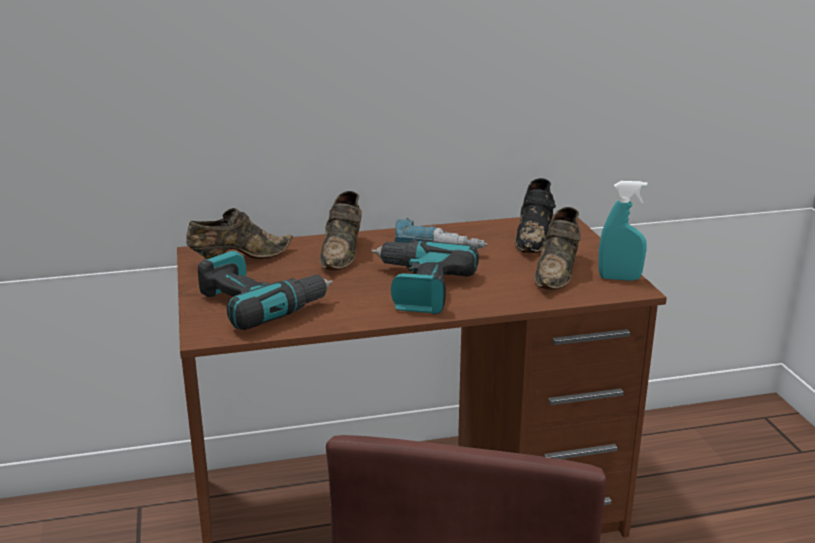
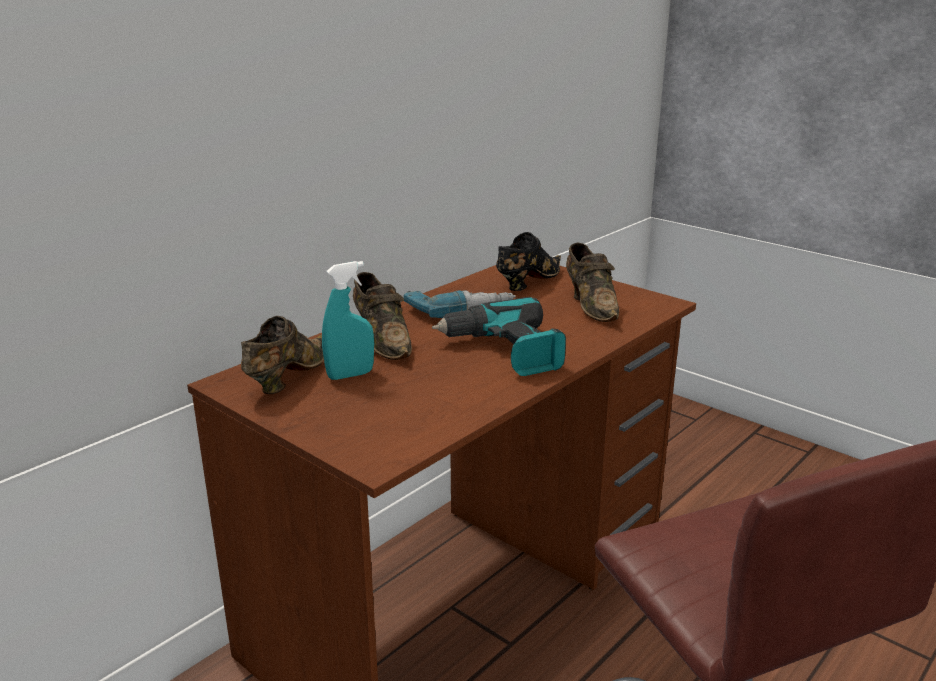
camera: 35 degrees left, 0 degrees up
power drill [198,251,333,330] -> none
black shoe [515,178,556,253] -> black shoe turned 120 degrees counterclockwise [496,232,561,291]
turquoise spray bottle [598,181,648,281] -> turquoise spray bottle moved to [322,261,374,380]

